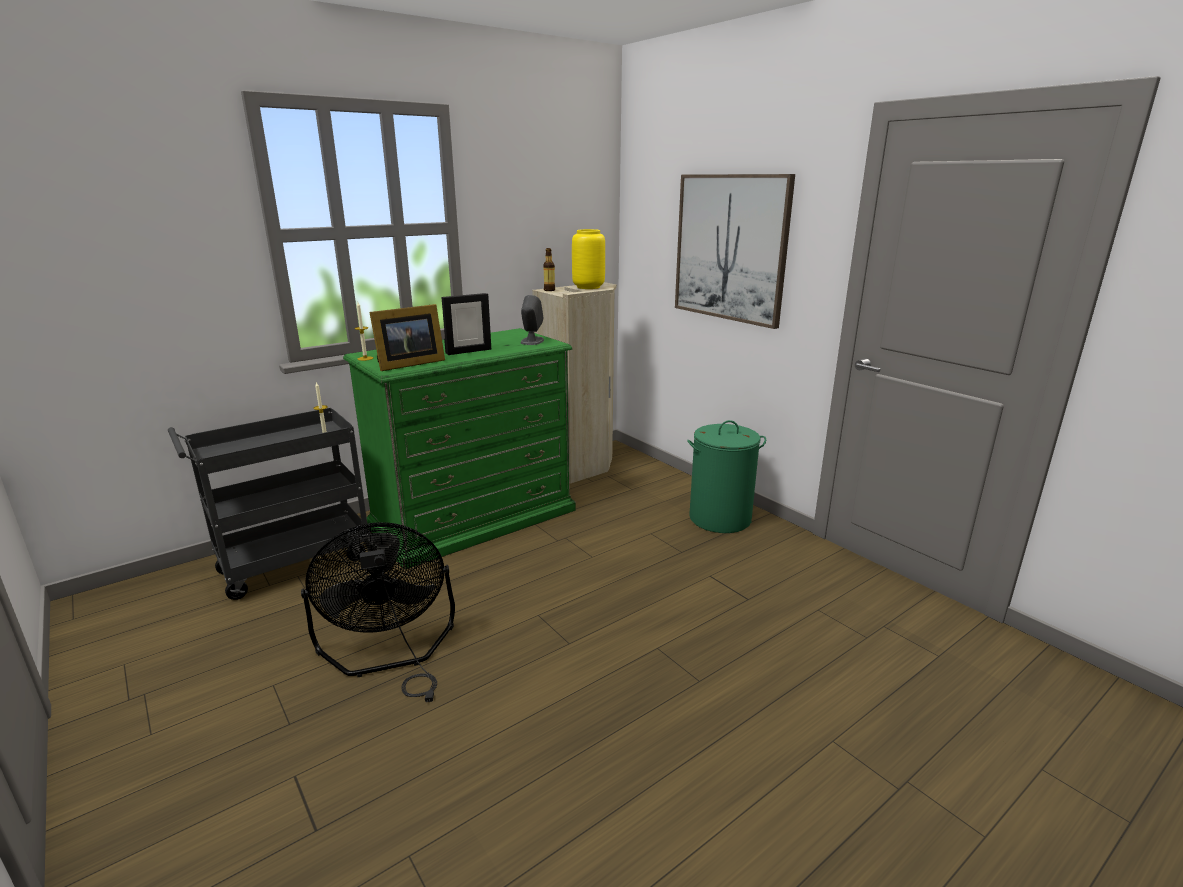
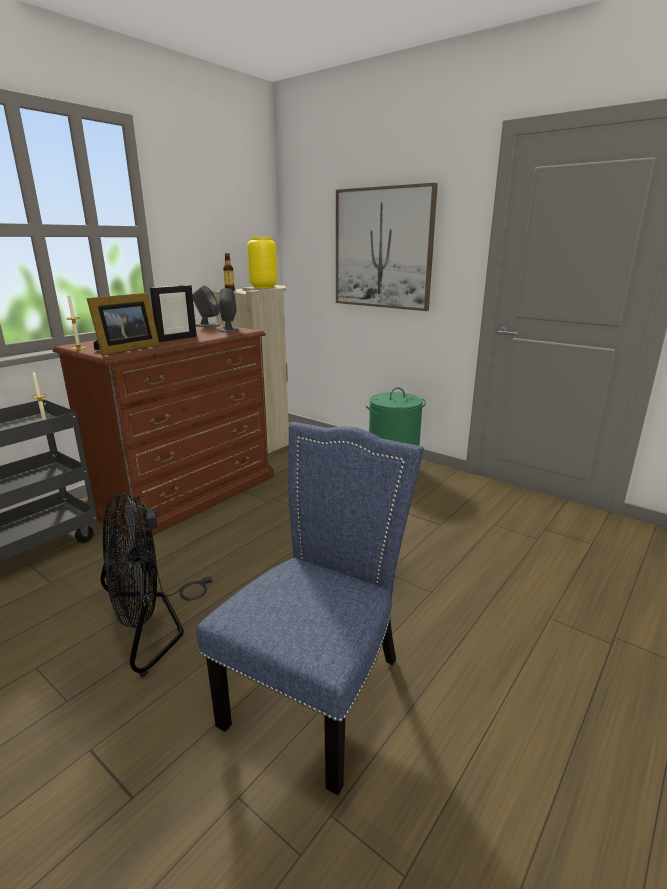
camera: 15 degrees left, 0 degrees up
black fan [301,522,455,703] -> black fan turned 90 degrees counterclockwise [100,493,214,678]
green dresser [343,328,576,569] -> brown dresser [53,325,274,542]
none -> grey speaker [193,285,221,327]
none -> blue chair [197,422,424,795]

